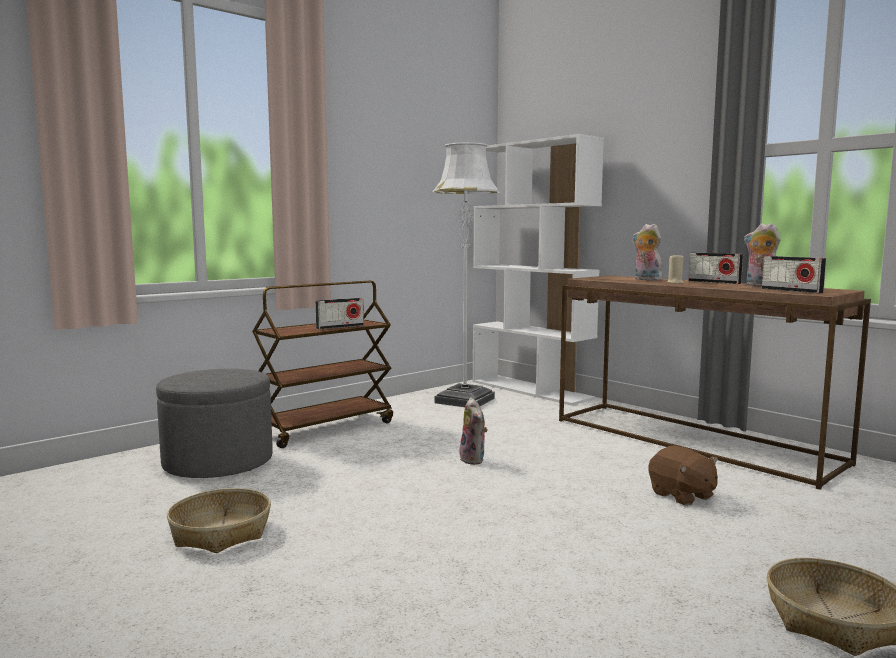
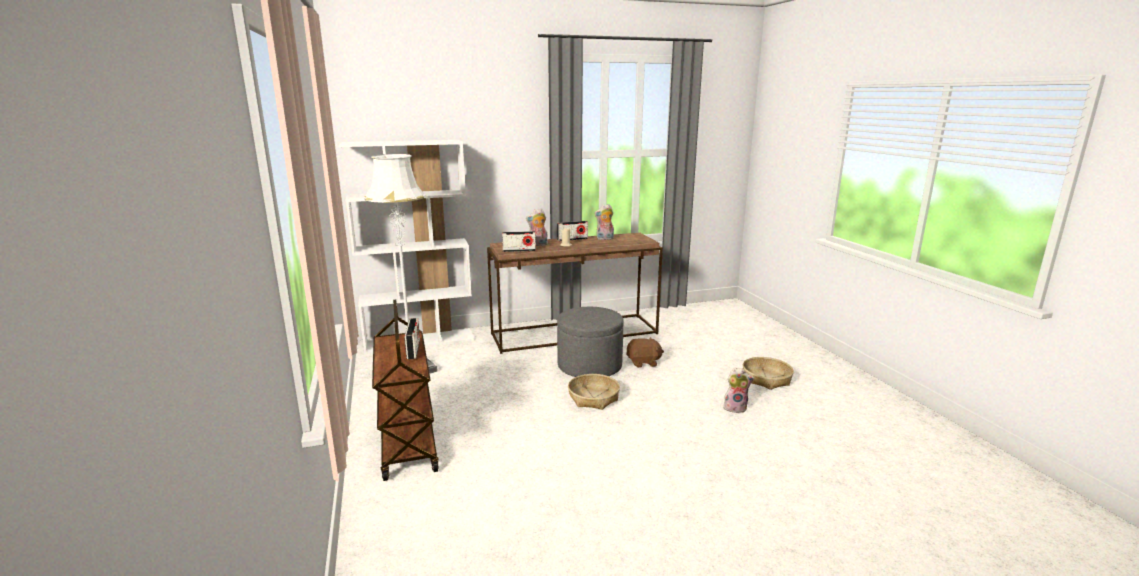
camera: 65 degrees left, 10 degrees up
grey ottoman [156,369,273,478] -> grey ottoman moved to [557,307,624,377]
basket [167,488,271,553] -> basket moved to [568,374,620,410]
plush toy [460,398,488,465] -> plush toy moved to [723,368,754,413]
radio [762,256,826,293] -> radio moved to [502,231,536,252]

